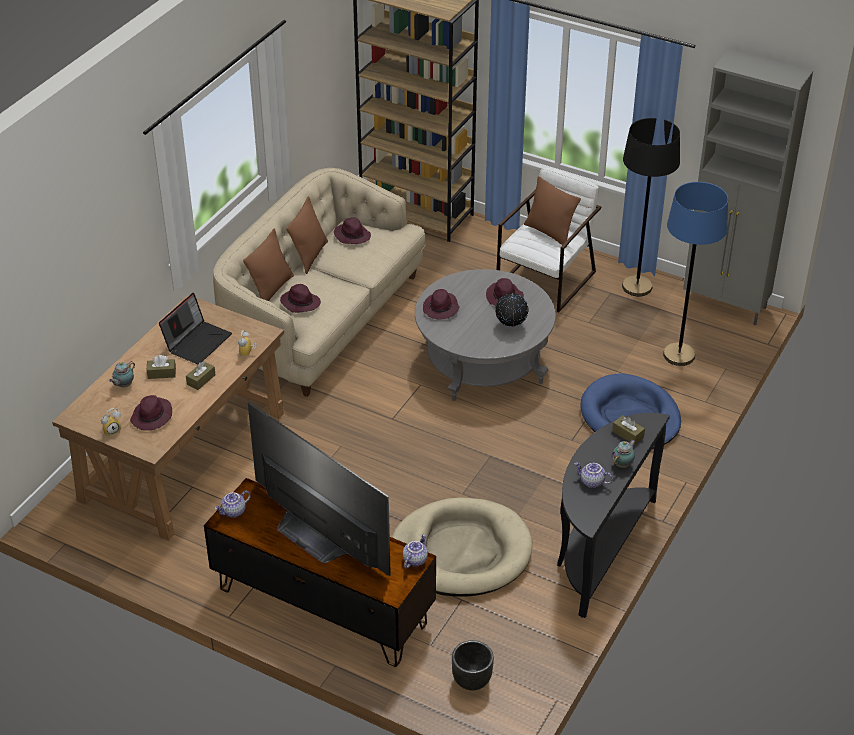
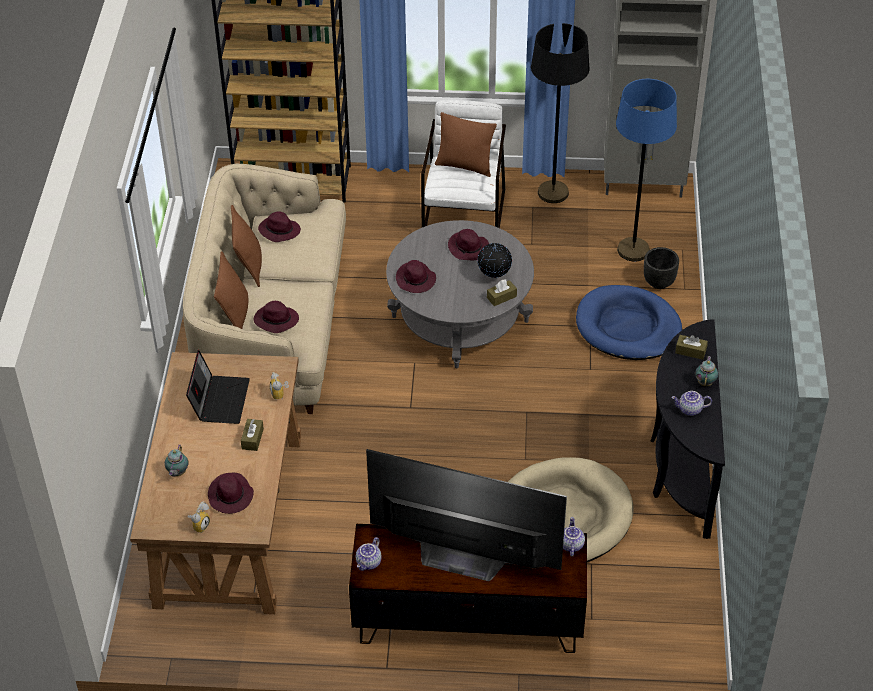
camera: 25 degrees left, 5 degrees up
brown tissue box [147,355,176,379] -> brown tissue box moved to [487,280,517,306]
black planter [452,640,494,690] -> black planter moved to [644,247,679,289]

